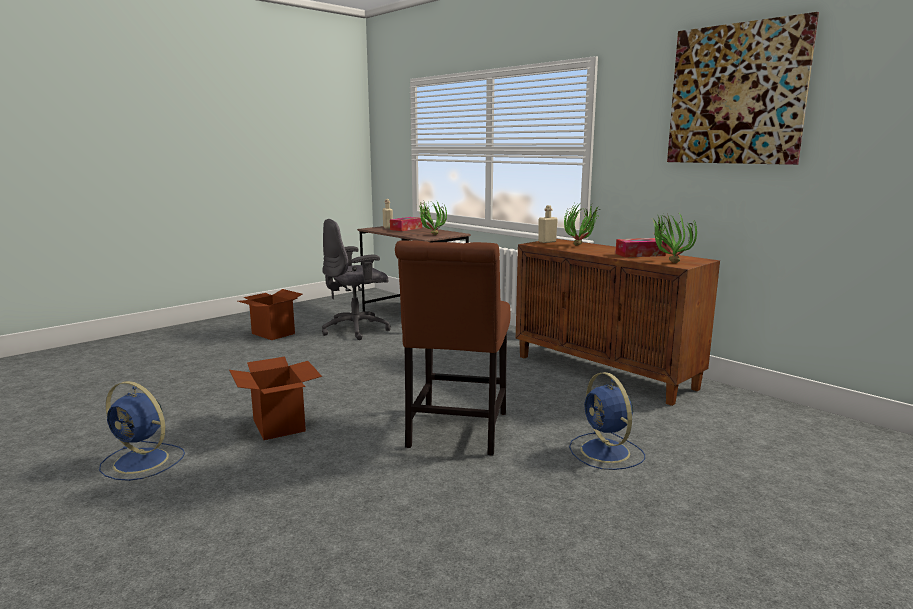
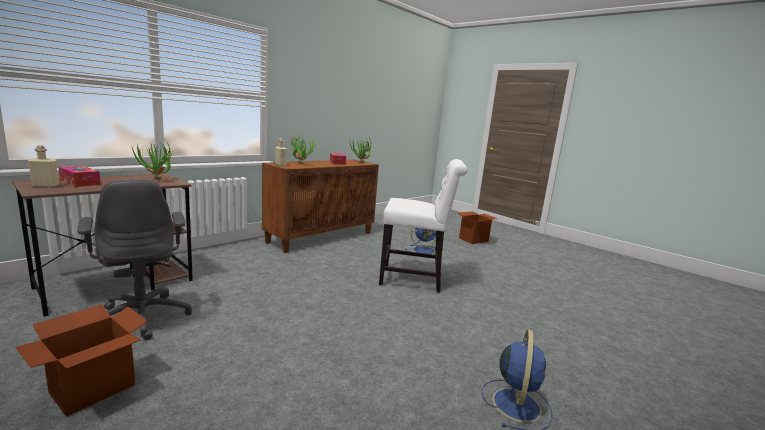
camera: 95 degrees left, 0 degrees up
cardboard box [229,357,322,440] -> cardboard box moved to [457,211,496,244]
brown chair [395,240,511,455] -> white chair [379,159,468,293]
picture [667,12,819,165] -> none

